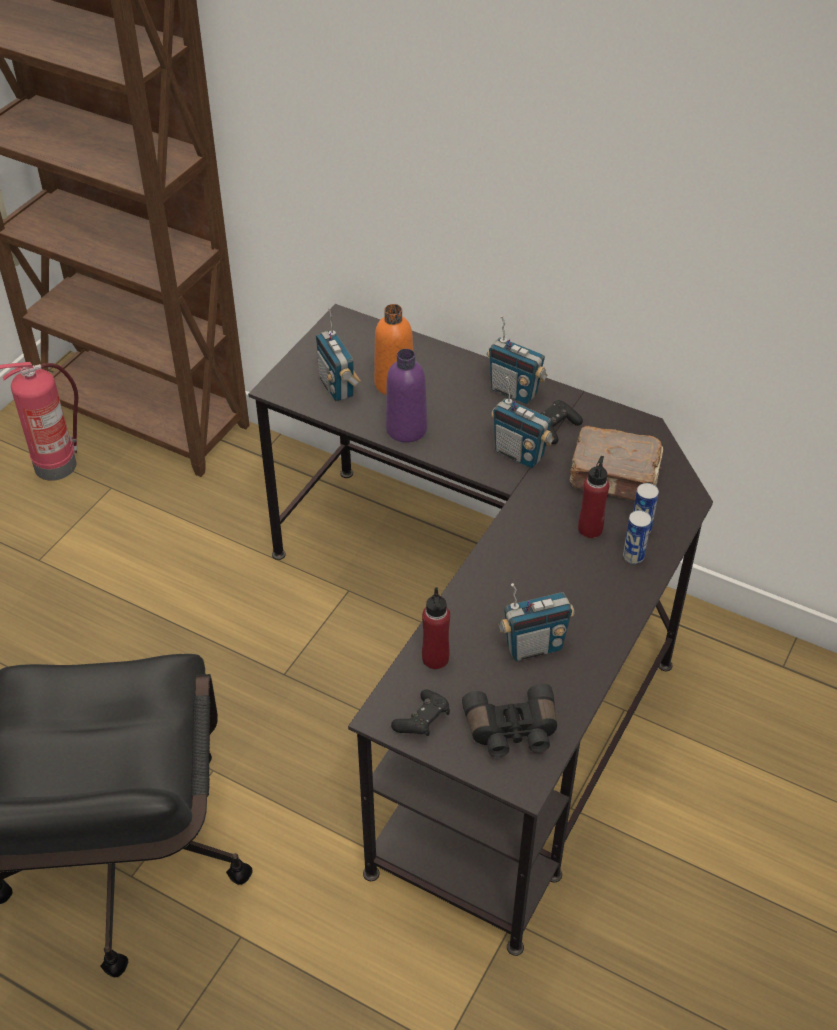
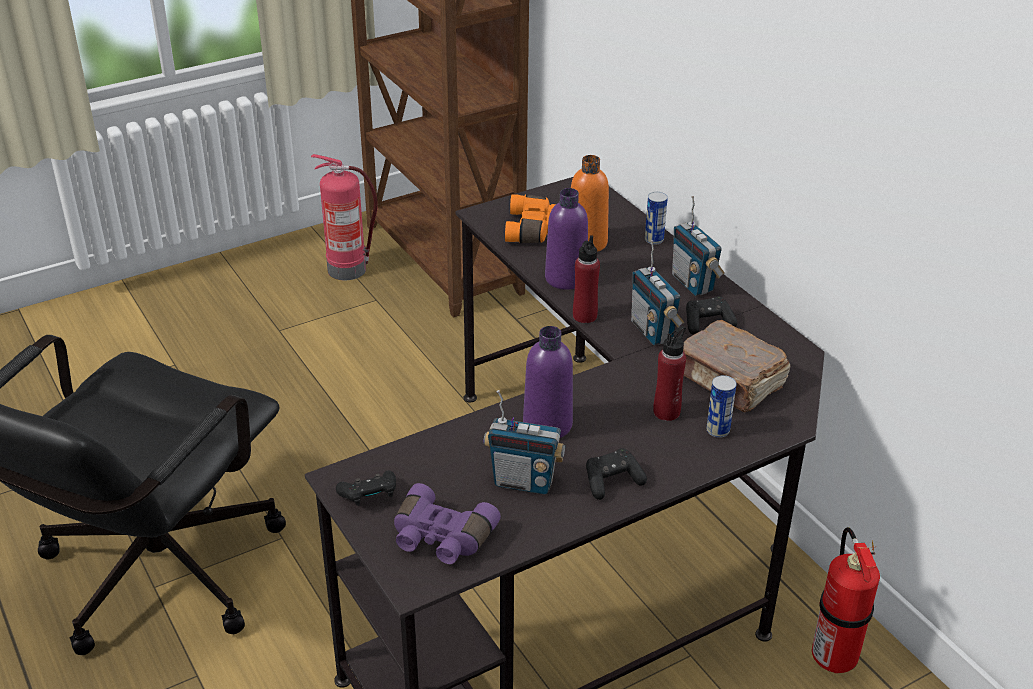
camera: 30 degrees right, 10 degrees down
radio [316,308,361,401] -> orange binoculars [505,194,556,243]
red bottle [422,588,450,669] -> red bottle moved to [573,235,600,323]
black binoculars [462,683,557,757] -> purple binoculars [394,483,501,564]
can [623,510,652,564] -> can moved to [645,192,668,245]
none -> purple bottle [523,326,573,438]
none -> black game controller [586,448,647,500]
none -> fire extinguisher [812,527,880,673]

